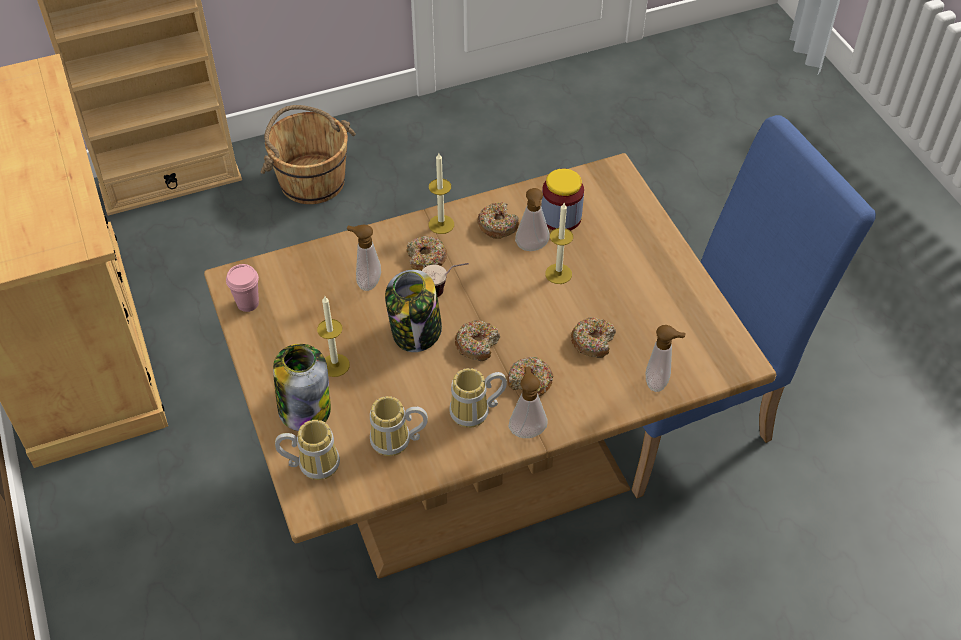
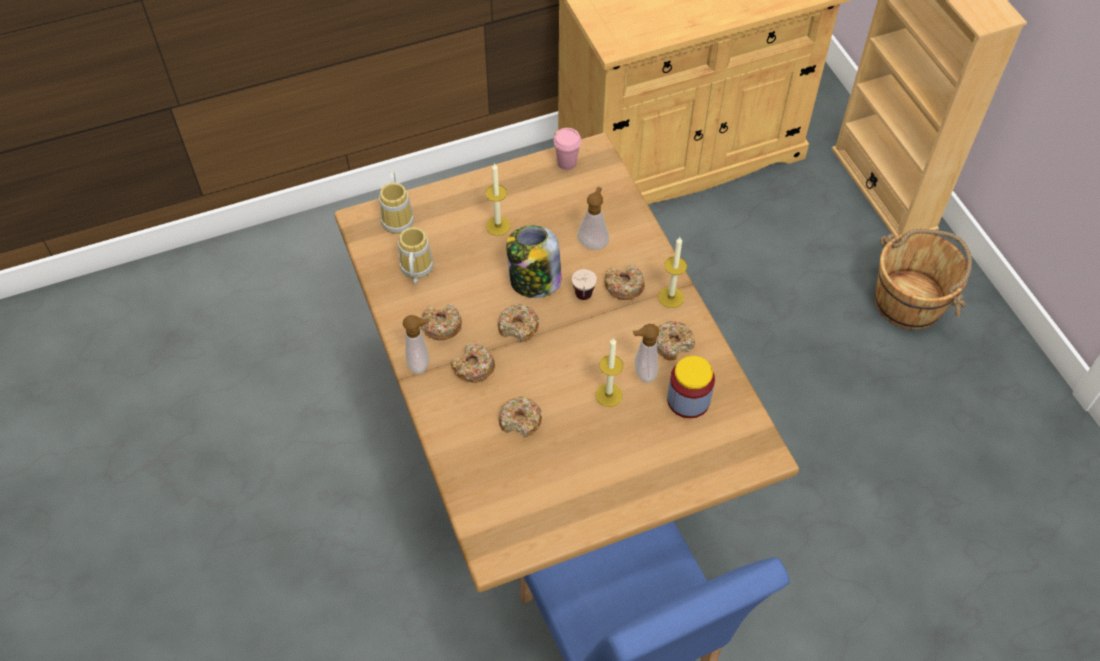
camera: 90 degrees right, 5 degrees up
jar [273,344,331,431] -> none
mug [449,368,507,428] -> donut [421,304,462,340]
soap dispenser [646,325,686,392] -> none

